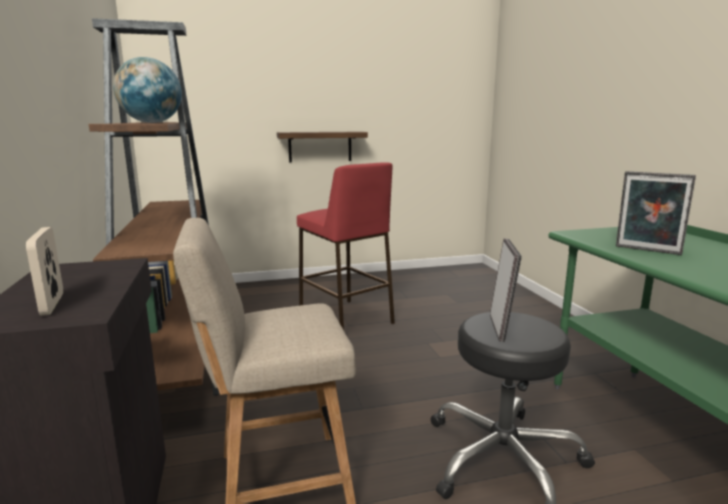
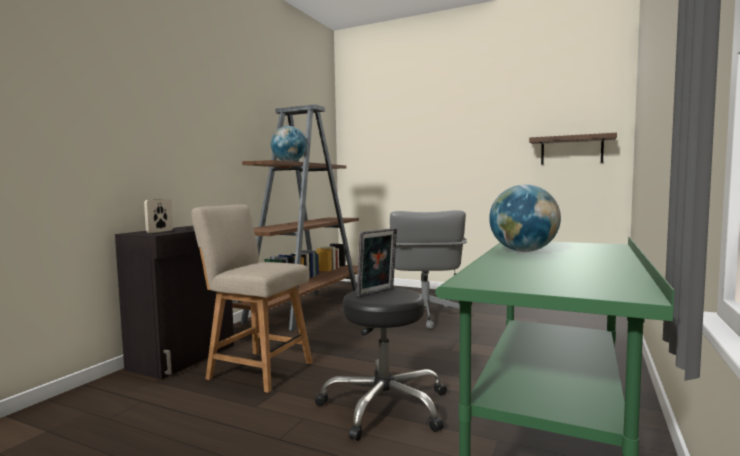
camera: 40 degrees right, 10 degrees down
shelf [277,132,368,162] -> shelf moved to [529,133,617,165]
red stool [297,162,395,330] -> grey office chair [390,210,467,329]
picture frame [616,171,696,255] -> globe [489,184,561,252]

